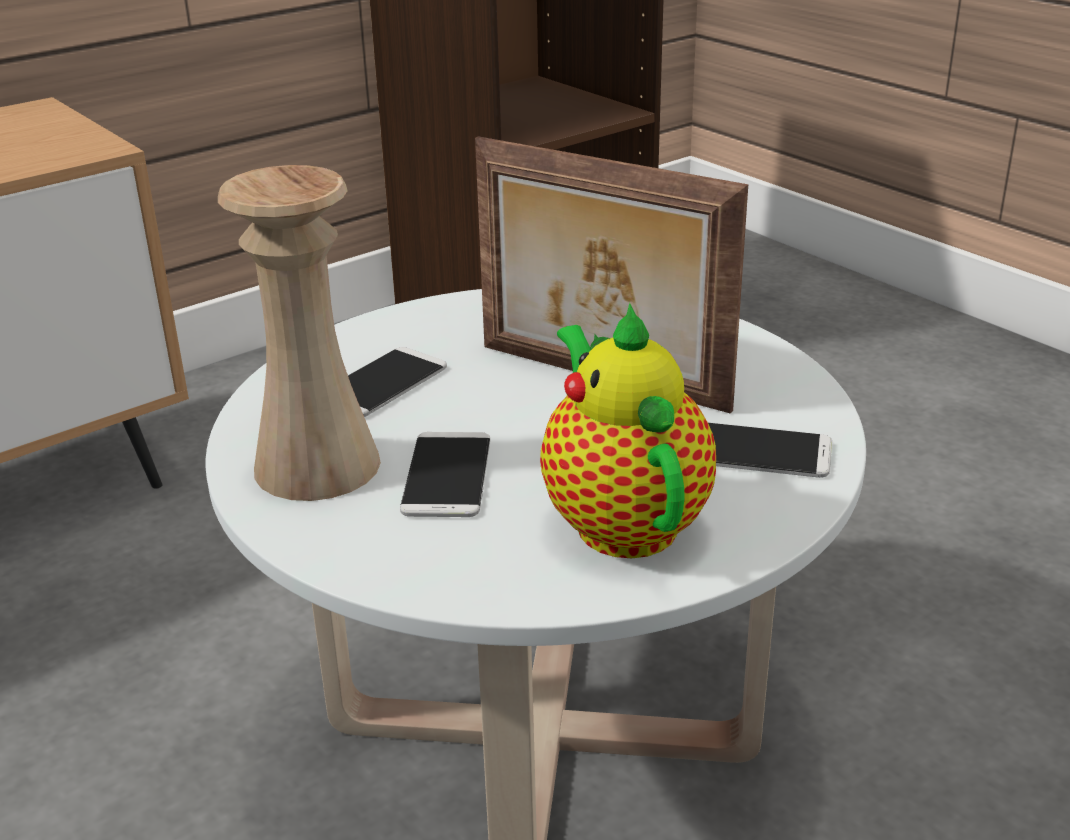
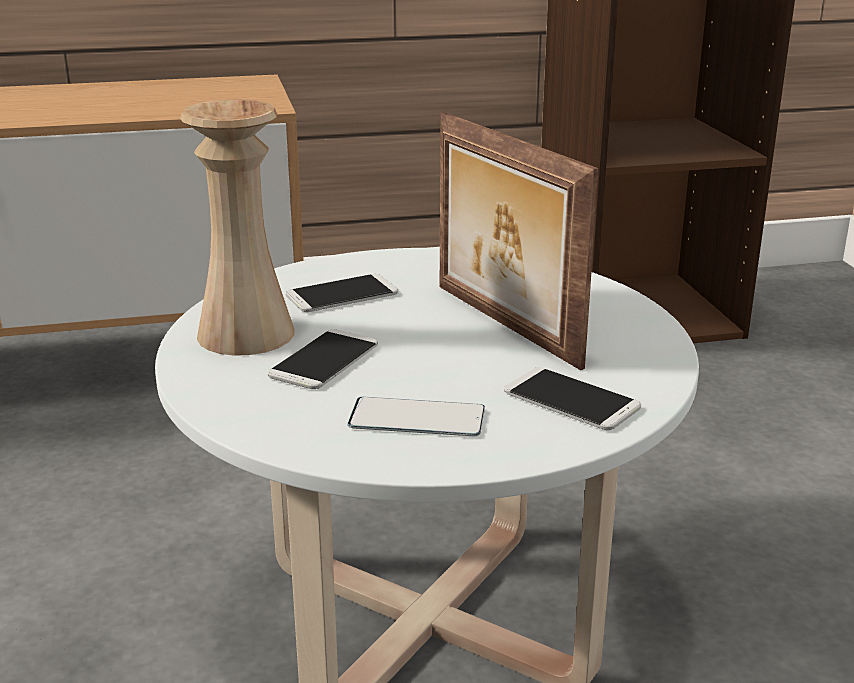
camera: 25 degrees right, 5 degrees down
teapot [540,303,716,558] -> phone [348,397,485,436]

